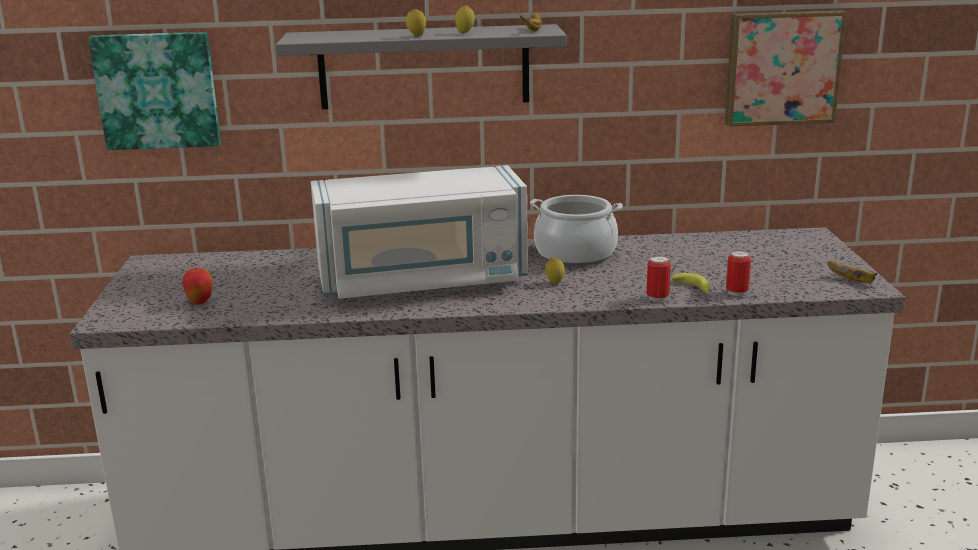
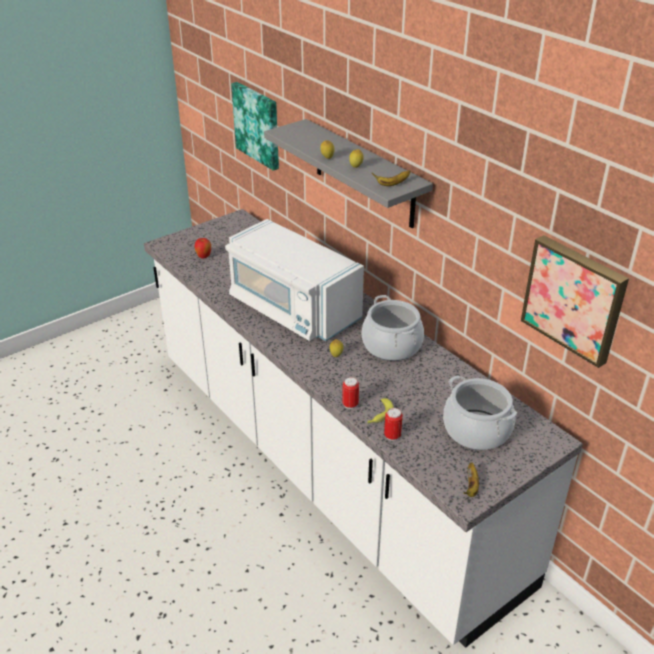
camera: 55 degrees right, 15 degrees up
none -> cooking pot [443,376,517,450]

